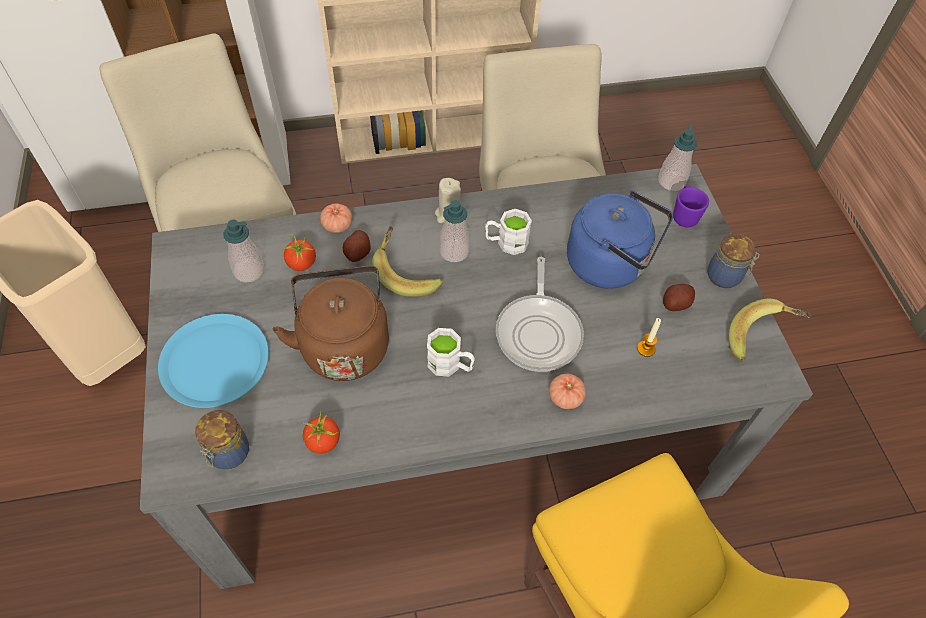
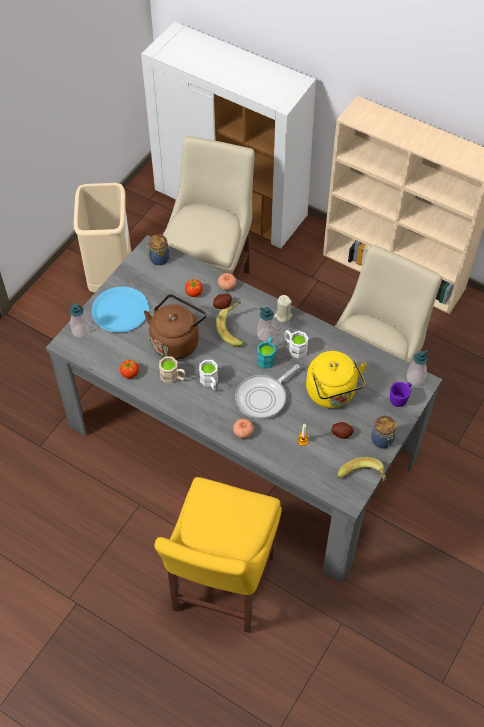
camera: 45 degrees right, 0 degrees up
jar [195,410,249,469] -> jar moved to [147,234,169,265]
soap dispenser [223,219,264,282] -> soap dispenser moved to [69,303,90,338]
blue kettle [567,190,673,289] -> yellow kettle [306,351,367,408]
none -> beige mug [159,356,186,384]
none -> turquoise mug [257,337,276,369]

